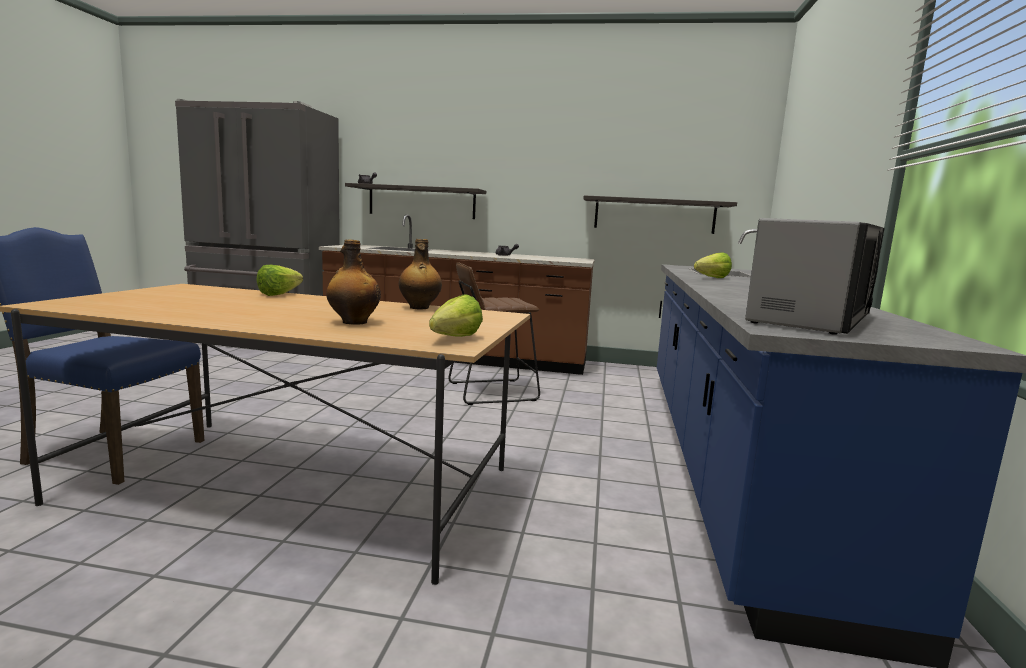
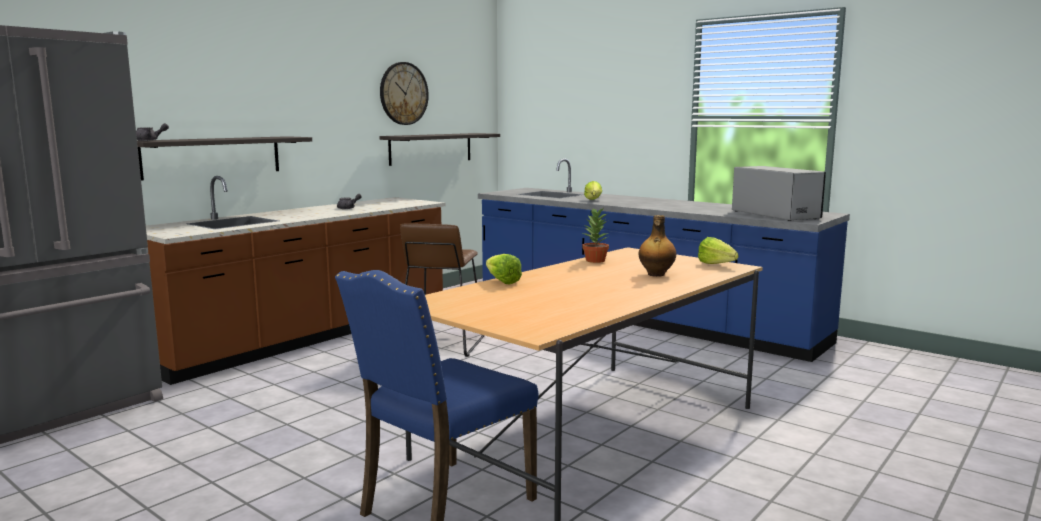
camera: 60 degrees left, 0 degrees up
bottle [399,239,442,310] -> potted plant [582,208,609,263]
none -> wall clock [380,62,429,125]

